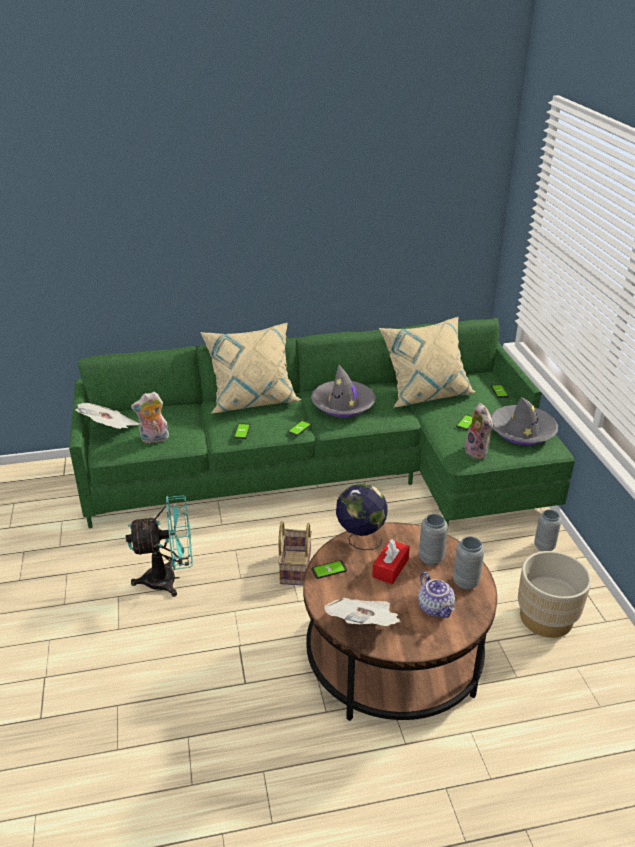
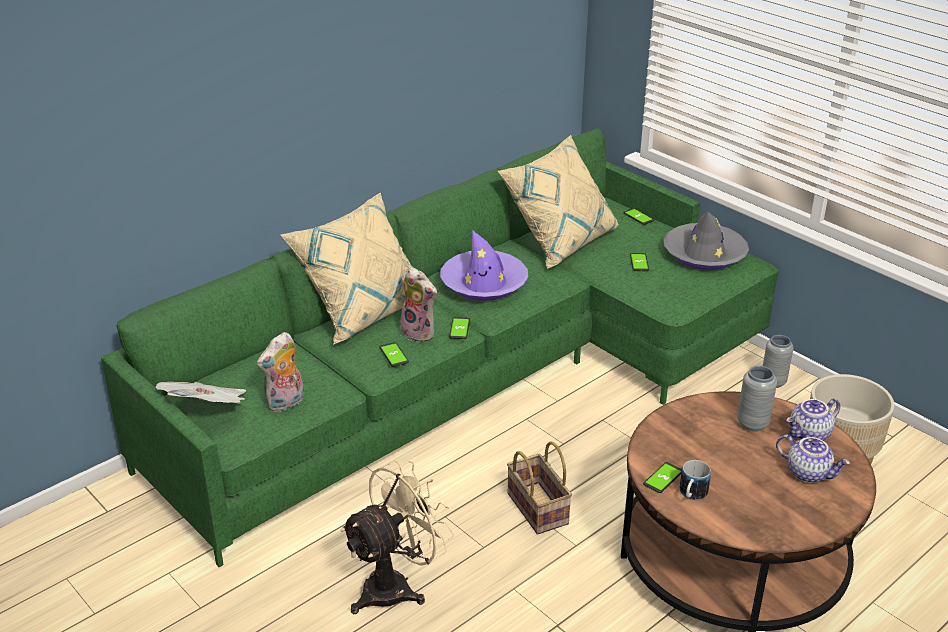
camera: 30 degrees left, 0 degrees up
turquoise fan [126,495,193,597] -> beige fan [340,461,454,614]
grey hat [311,365,376,417] -> purple hat [440,230,528,301]
newspaper [324,598,401,626] -> none
globe [336,483,388,550] -> none
red tissue box [372,539,410,584] -> none
grey vase [453,537,484,590] -> teapot [786,398,840,441]
plush toy [465,403,493,460] -> plush toy moved to [396,267,438,343]
none -> mug [680,460,711,500]

